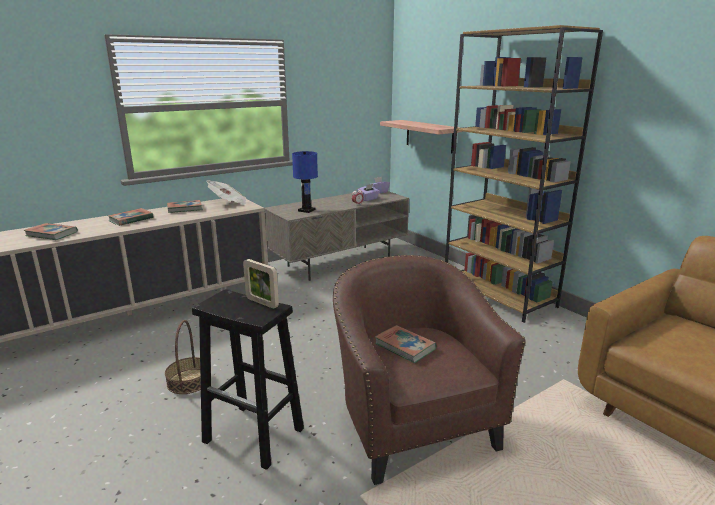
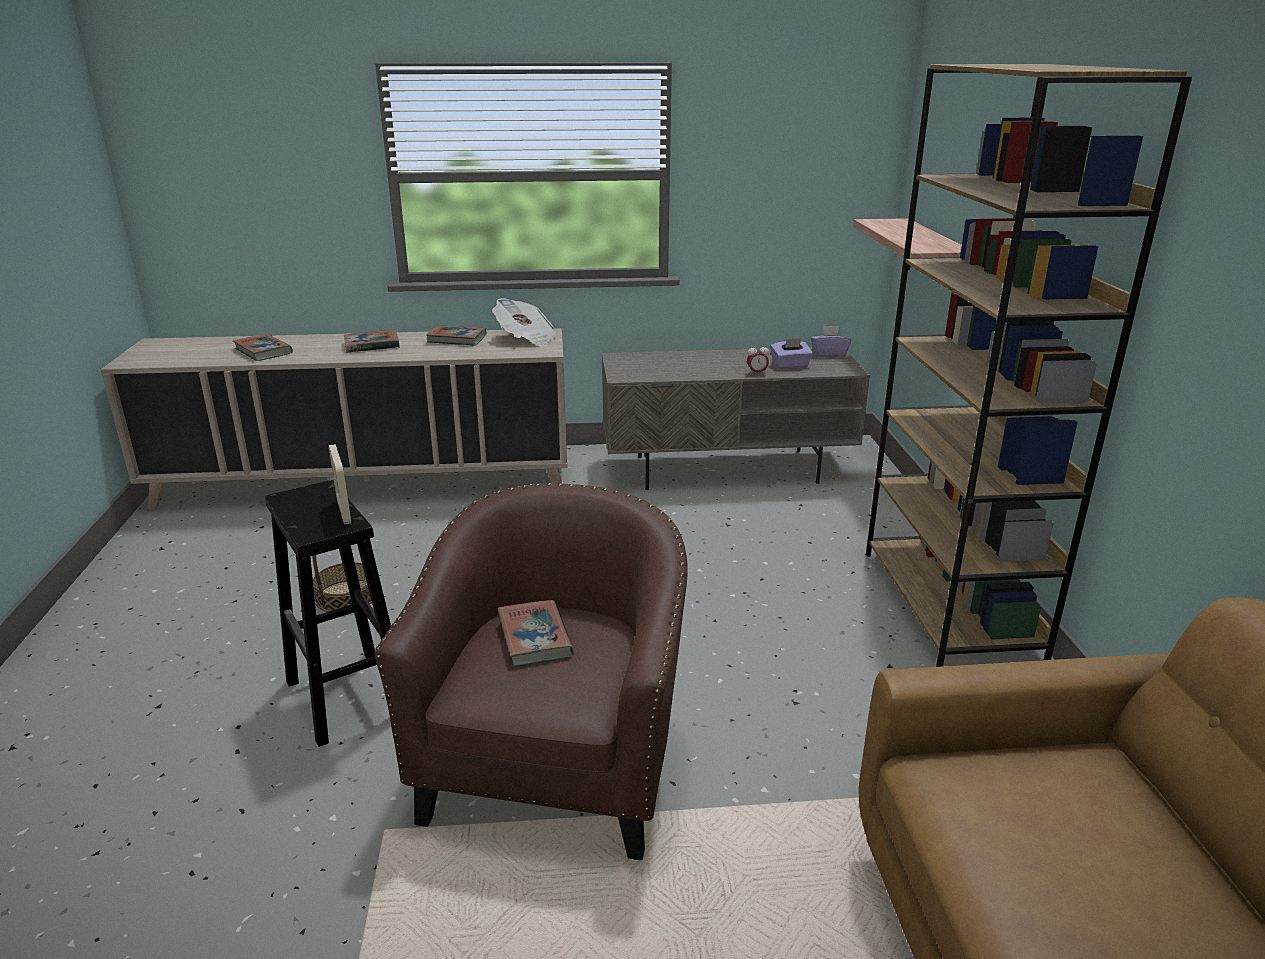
camera: 30 degrees right, 5 degrees up
blue table lamp [292,151,318,213] -> none

